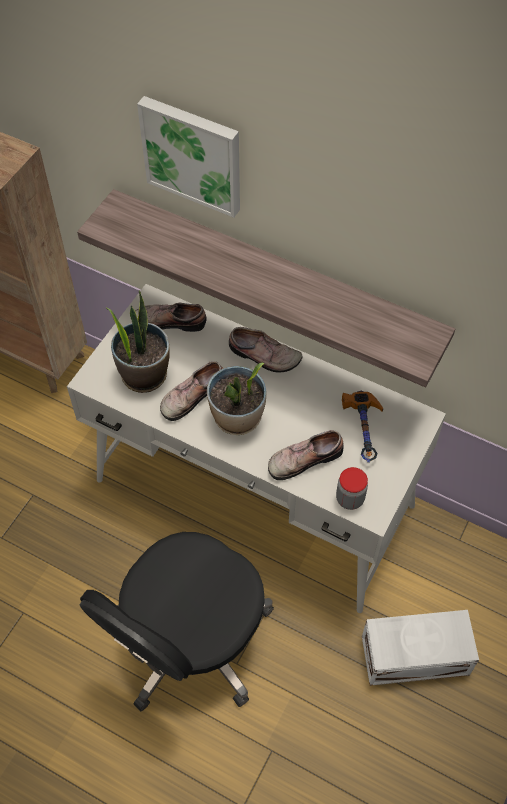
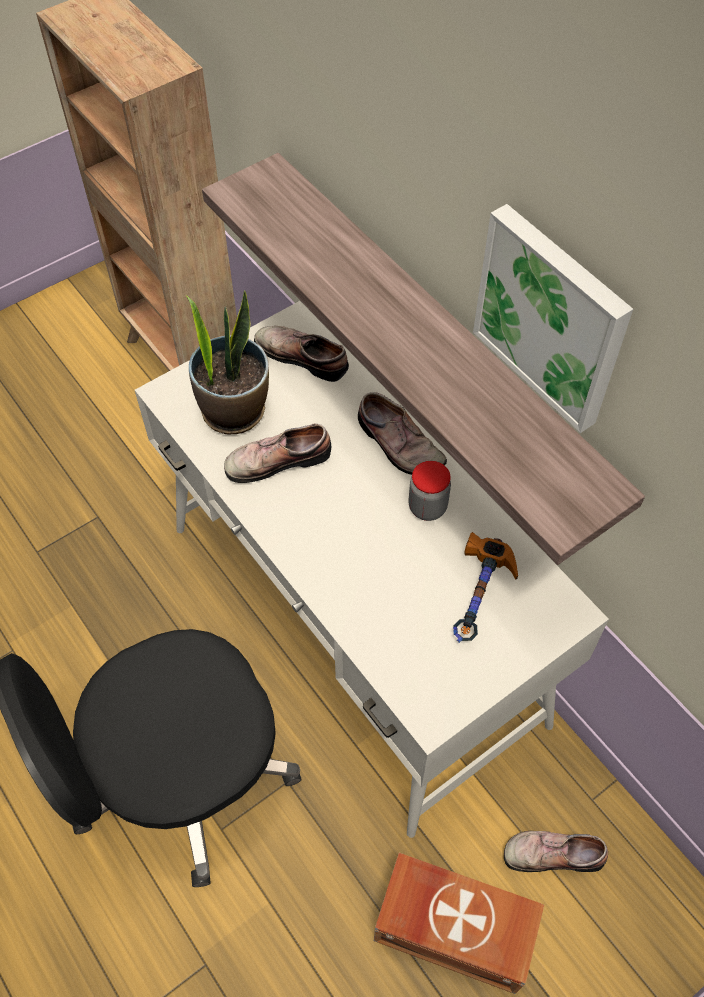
camera: 25 degrees right, 0 degrees up
picture [137,96,240,218] -> picture moved to [473,204,633,433]
potted plant [207,363,266,435] -> none
shoe [268,430,344,480] -> shoe moved to [504,831,608,872]
jar [336,467,368,510] -> jar moved to [409,461,451,521]
white storage box [362,610,479,686] -> brown storage box [374,853,544,994]

